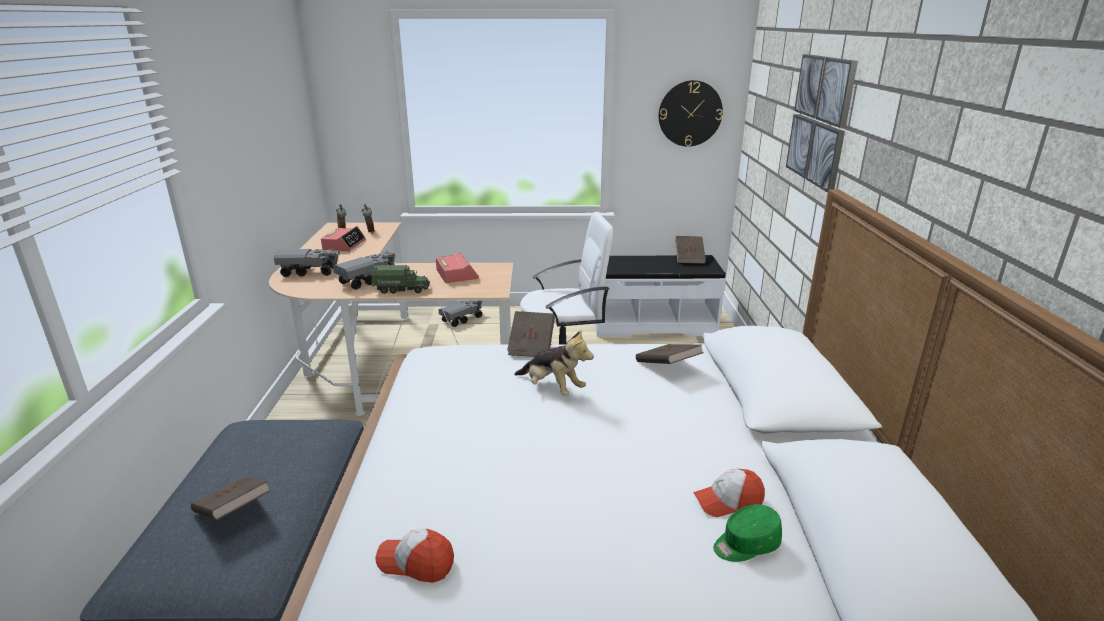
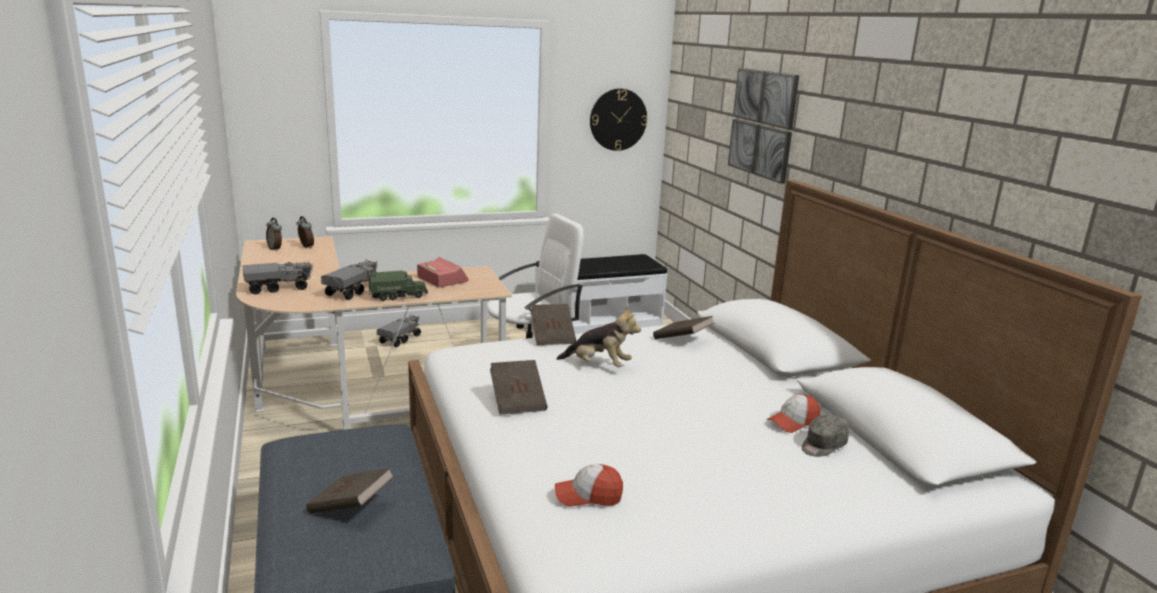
camera: 20 degrees left, 5 degrees down
alarm clock [321,226,366,251] -> none
brown book [675,236,706,264] -> brown book moved to [490,360,547,415]
green cap [713,504,782,562] -> grey cap [802,414,849,457]

